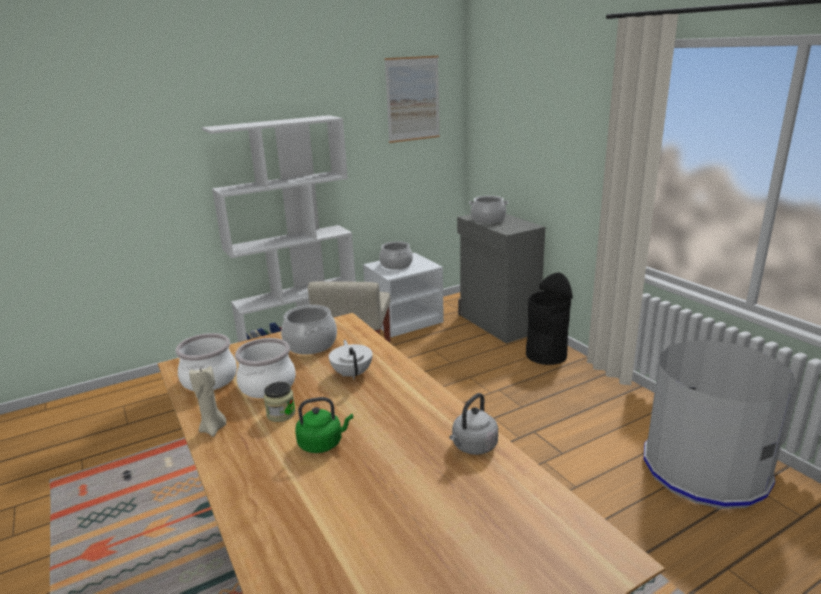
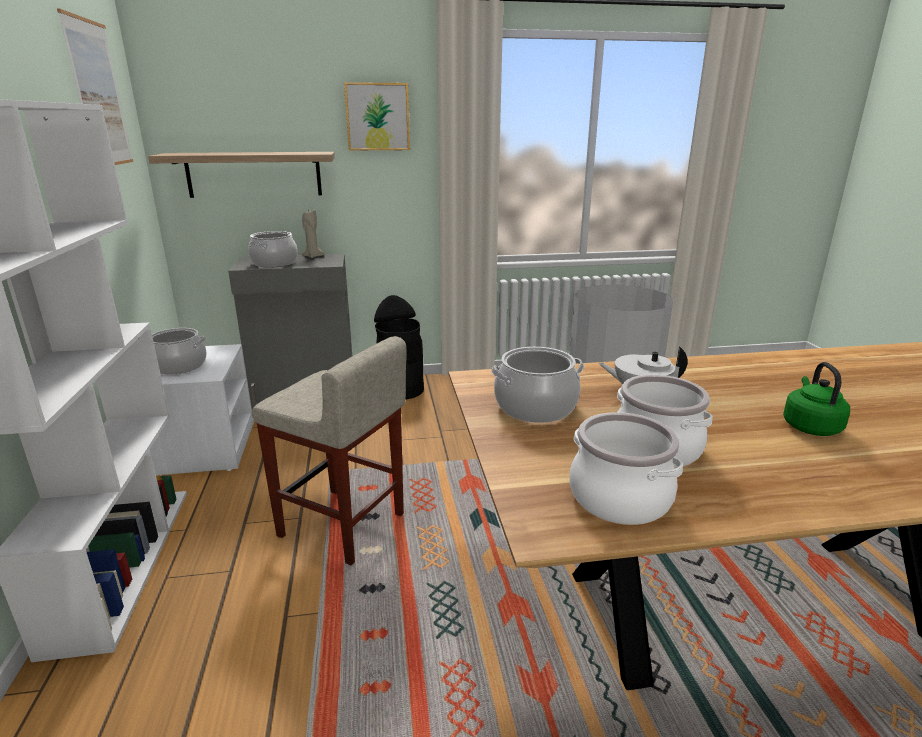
camera: 70 degrees left, 0 degrees up
beige candle [189,366,226,437] -> beige candle moved to [302,210,324,258]
jar [264,382,295,422] -> none
grey kettle [449,393,498,455] -> none
none -> shelf [148,152,335,198]
none -> picture [344,82,410,151]

